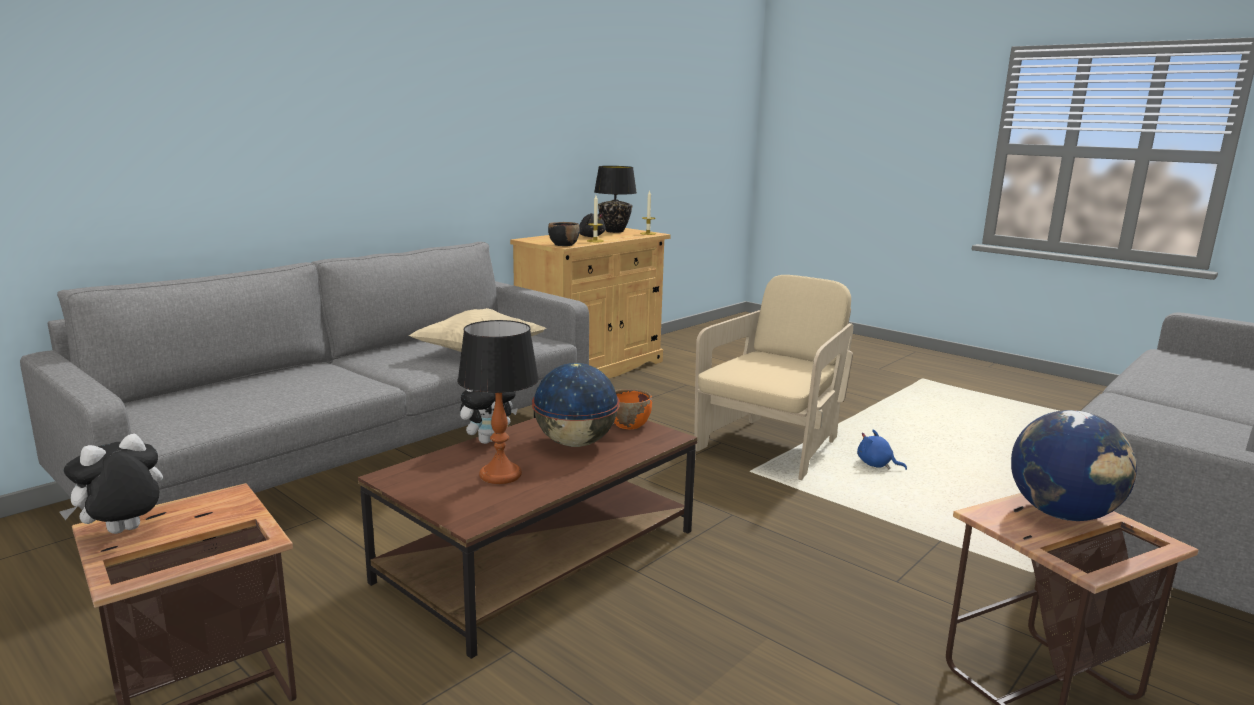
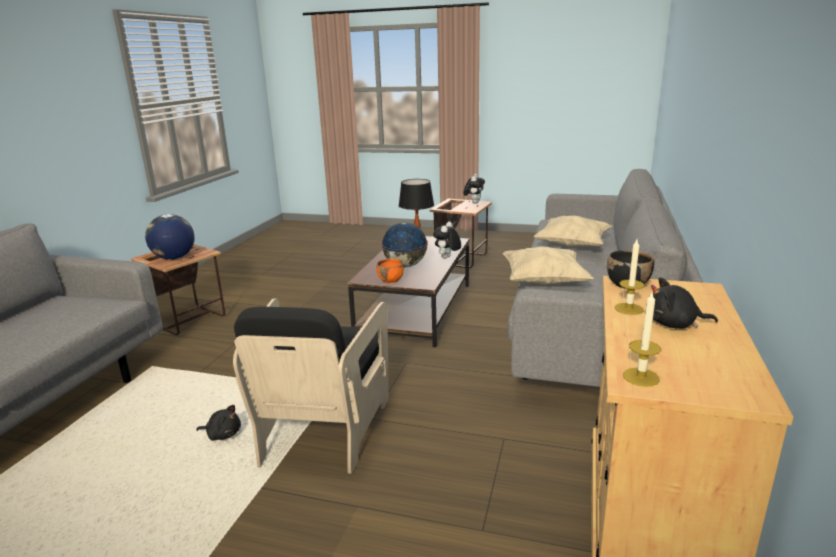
camera: 155 degrees right, 5 degrees up
black table lamp [594,166,637,233] -> none
beige armchair [694,275,853,480] -> black armchair [233,299,389,474]
blue plush toy [857,429,907,470] -> black plush toy [196,405,241,441]
none -> beige pillow [533,216,612,247]

